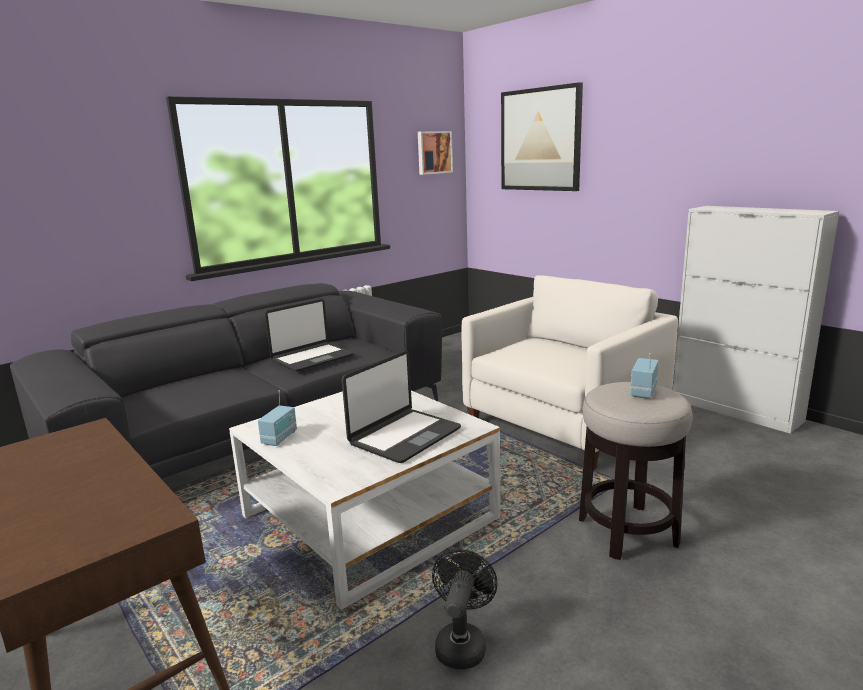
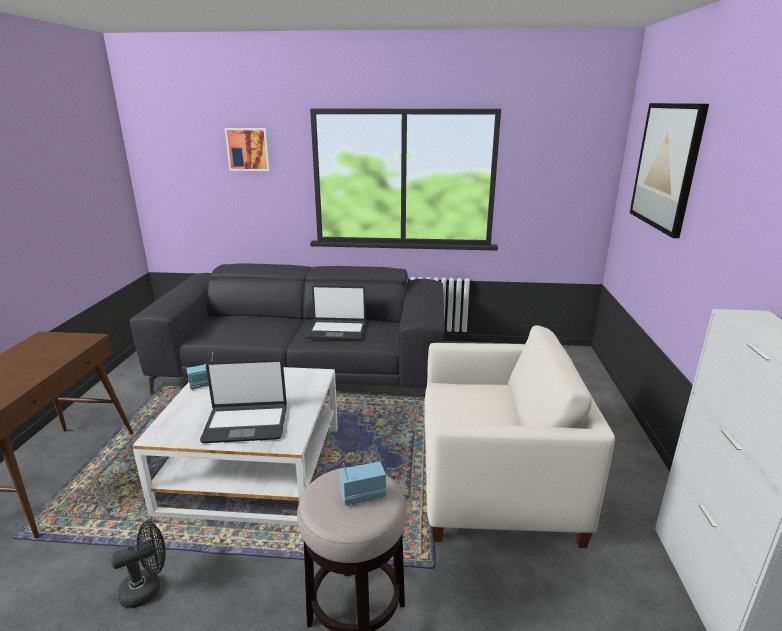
camera: 45 degrees right, 5 degrees up
picture [418,131,453,175] -> picture moved to [225,128,271,171]

